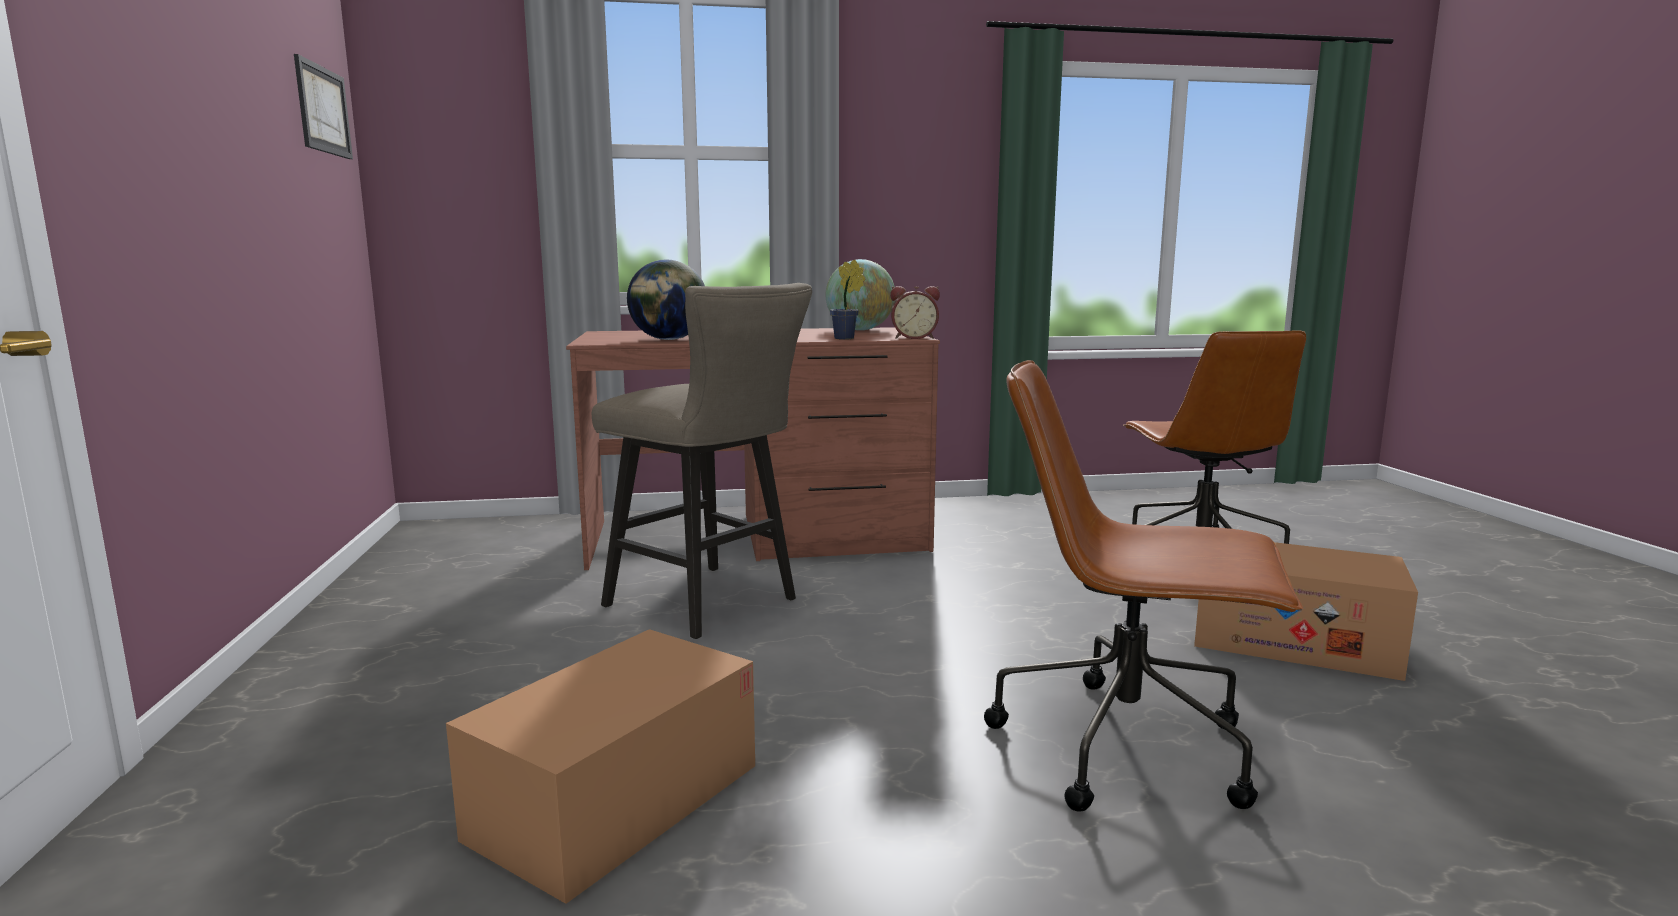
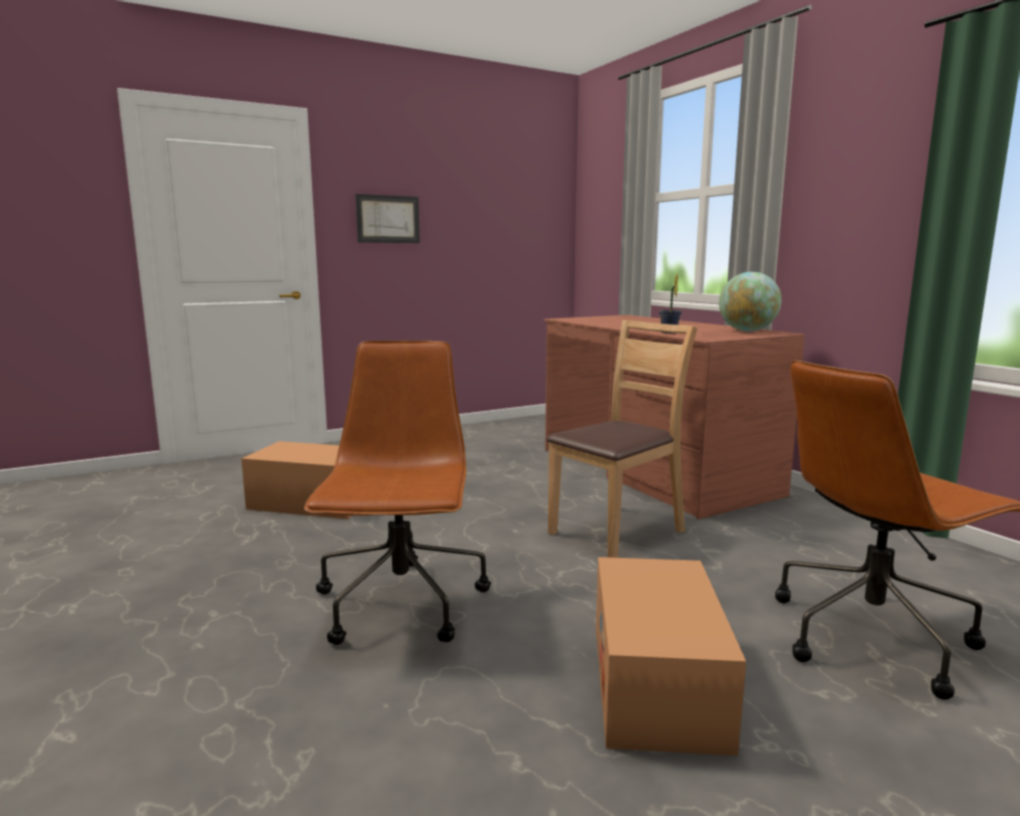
camera: 70 degrees right, 0 degrees up
picture [294,54,353,159] -> picture moved to [355,194,420,243]
beige stool [592,283,812,639] -> none
globe [627,260,705,340] -> none
alarm clock [890,286,940,339] -> none
none -> brown chair [546,320,698,558]

